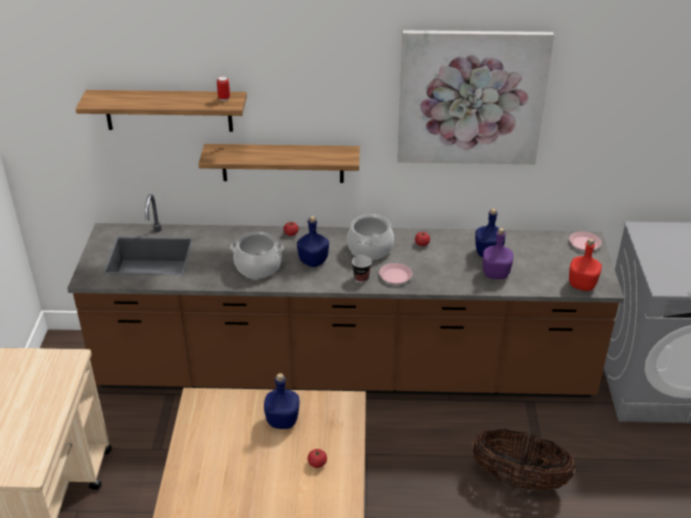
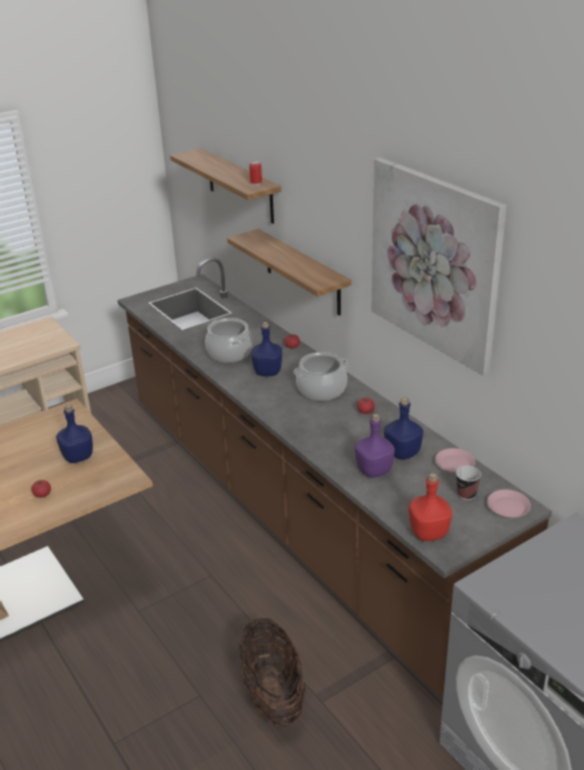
camera: 55 degrees right, 5 degrees down
cup [352,255,372,283] -> cup moved to [456,465,481,500]
pink plate [379,263,412,284] -> pink plate moved to [435,448,475,473]

